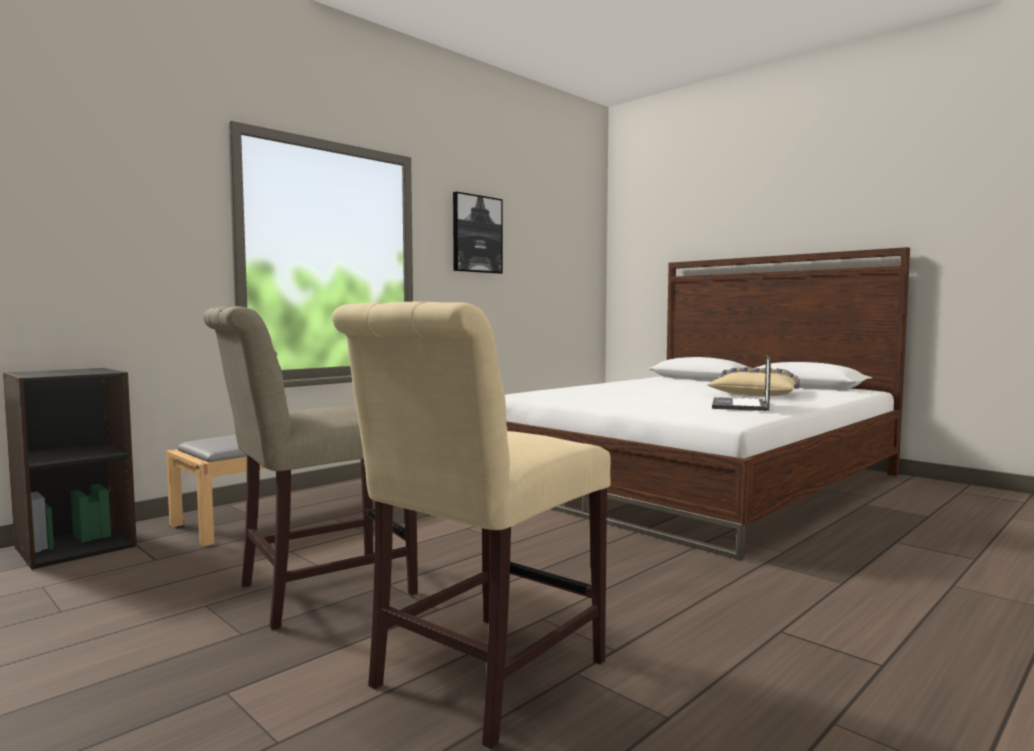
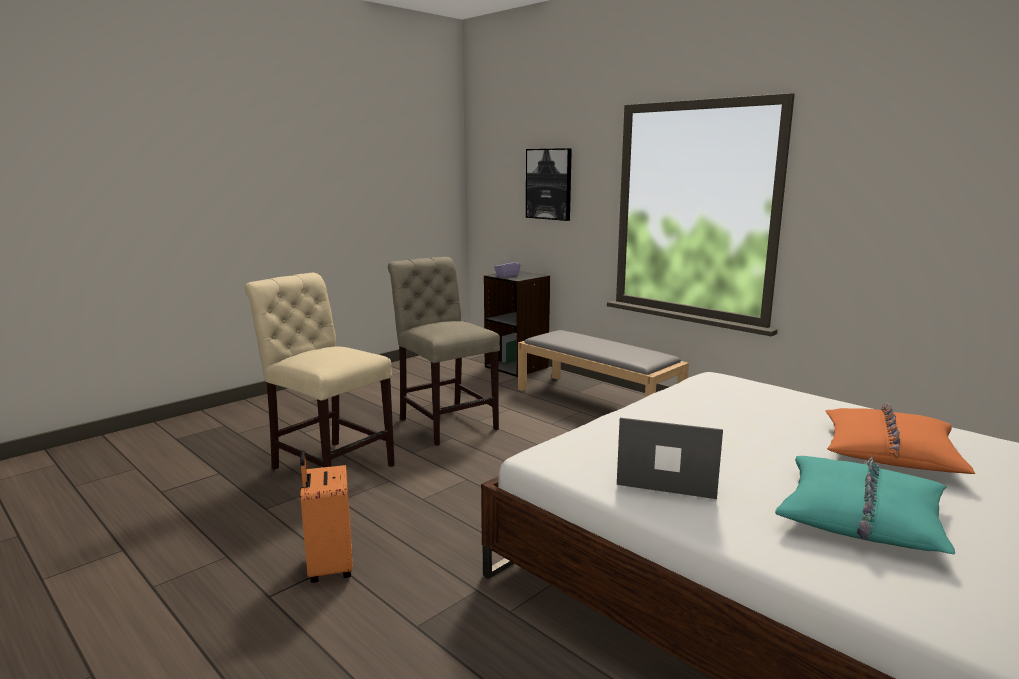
camera: 90 degrees right, 10 degrees up
picture [453,192,503,274] -> picture moved to [526,148,572,221]
beige pillow [707,367,802,396] -> turquoise pillow [775,456,955,554]
none -> orange suitcase [300,450,353,583]
none -> purple tissue box [494,257,520,277]
none -> orange pillow [825,403,975,474]

